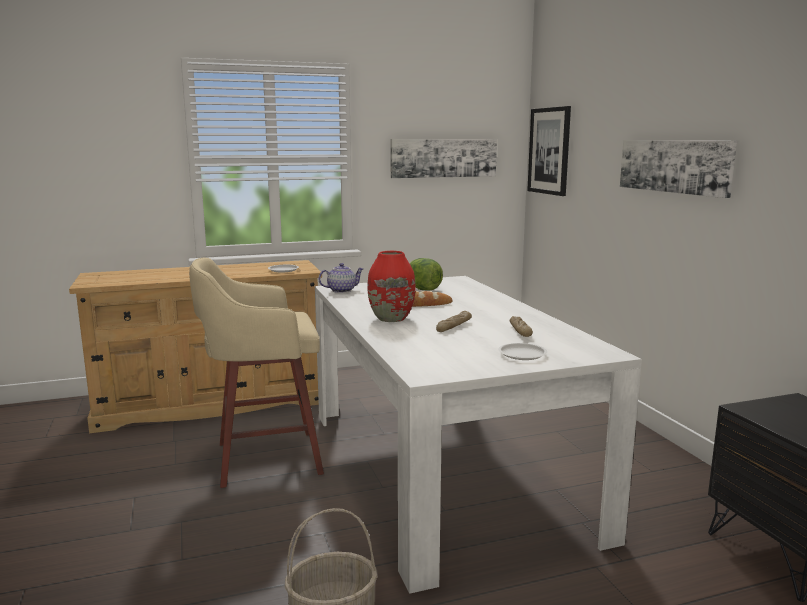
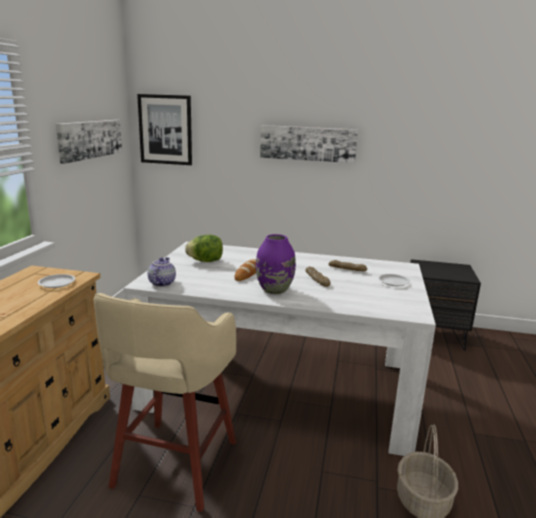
camera: 60 degrees left, 5 degrees up
red vase [367,251,416,322] -> purple vase [256,234,296,294]

